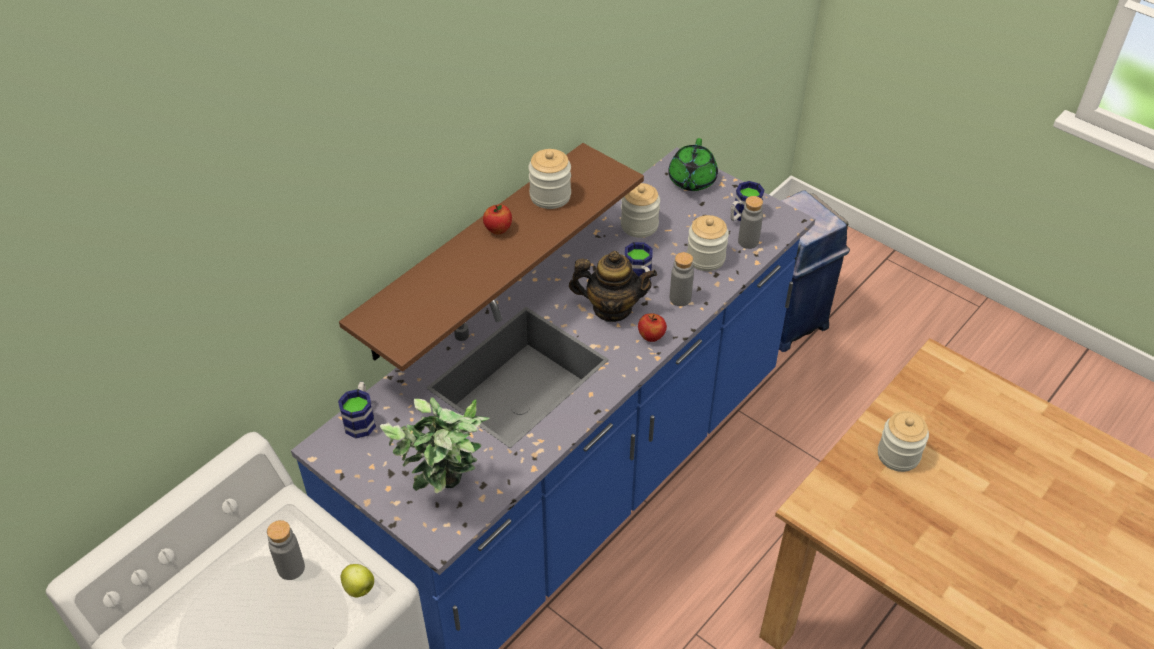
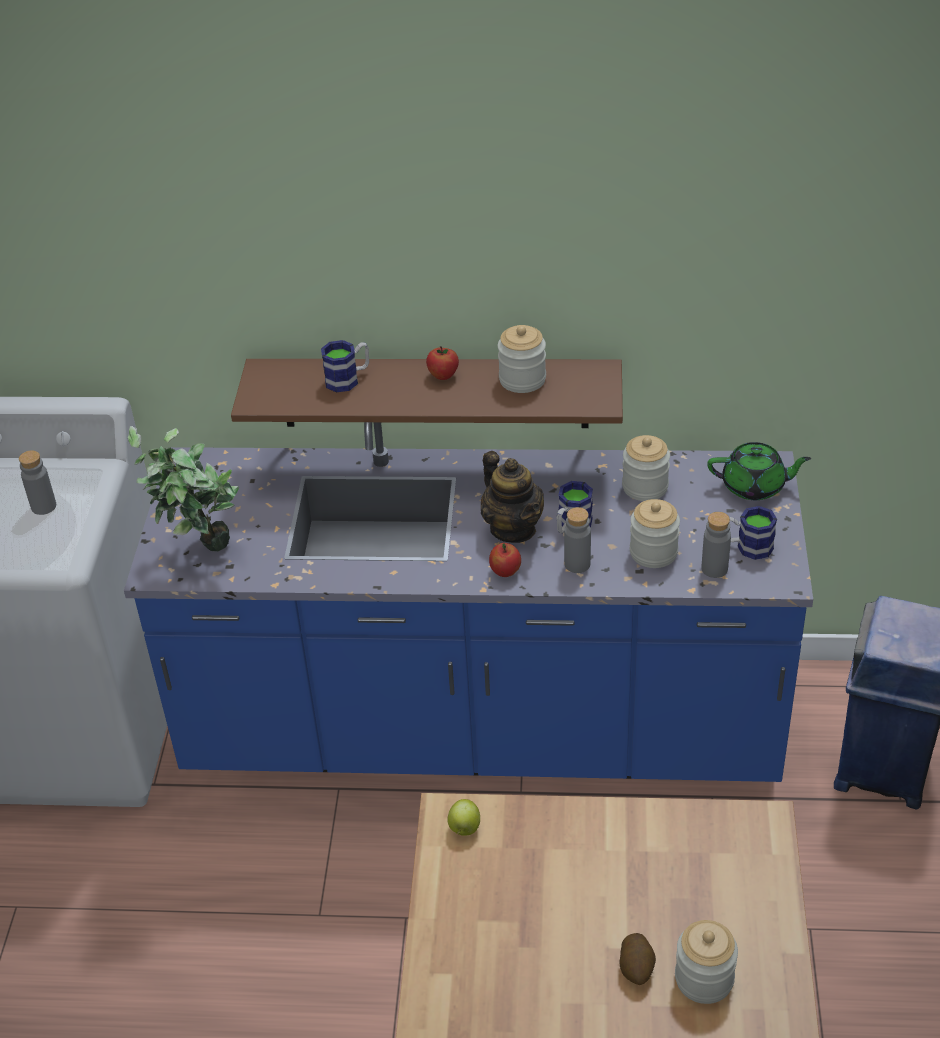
camera: 55 degrees right, 5 degrees down
mug [338,382,376,438] -> mug moved to [321,340,369,392]
apple [341,564,374,598] -> apple moved to [447,799,480,836]
green teapot [668,138,718,191] -> green teapot turned 150 degrees counterclockwise [707,442,811,500]
jar [878,411,929,472] -> jar moved to [675,920,738,1004]
none -> potato [619,933,656,985]

